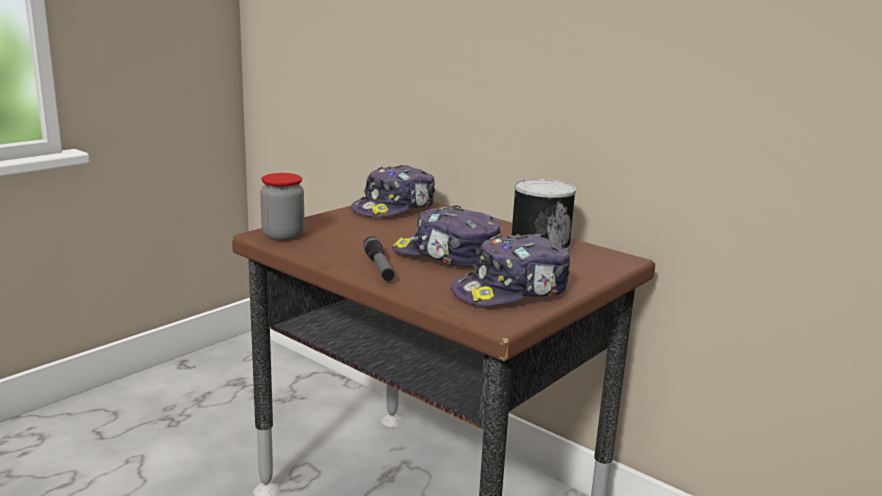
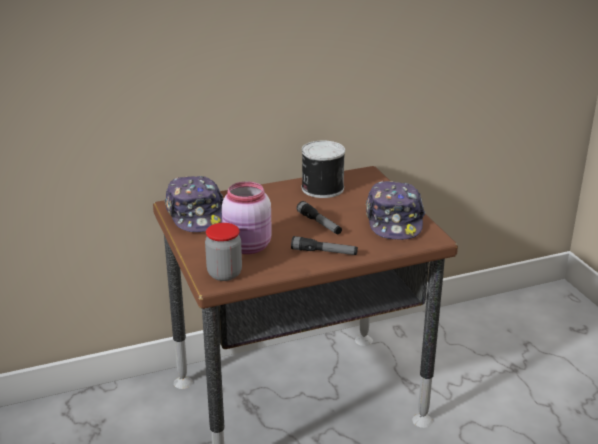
camera: 60 degrees left, 10 degrees up
cap [392,205,501,267] -> flashlight [297,201,342,234]
none -> pink jar [222,181,272,254]

